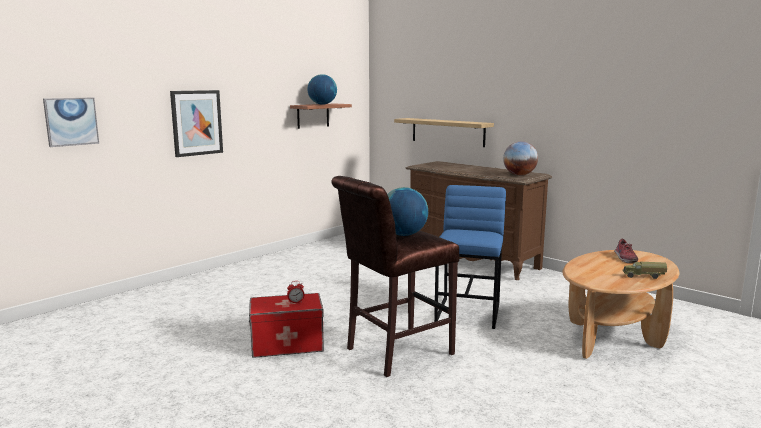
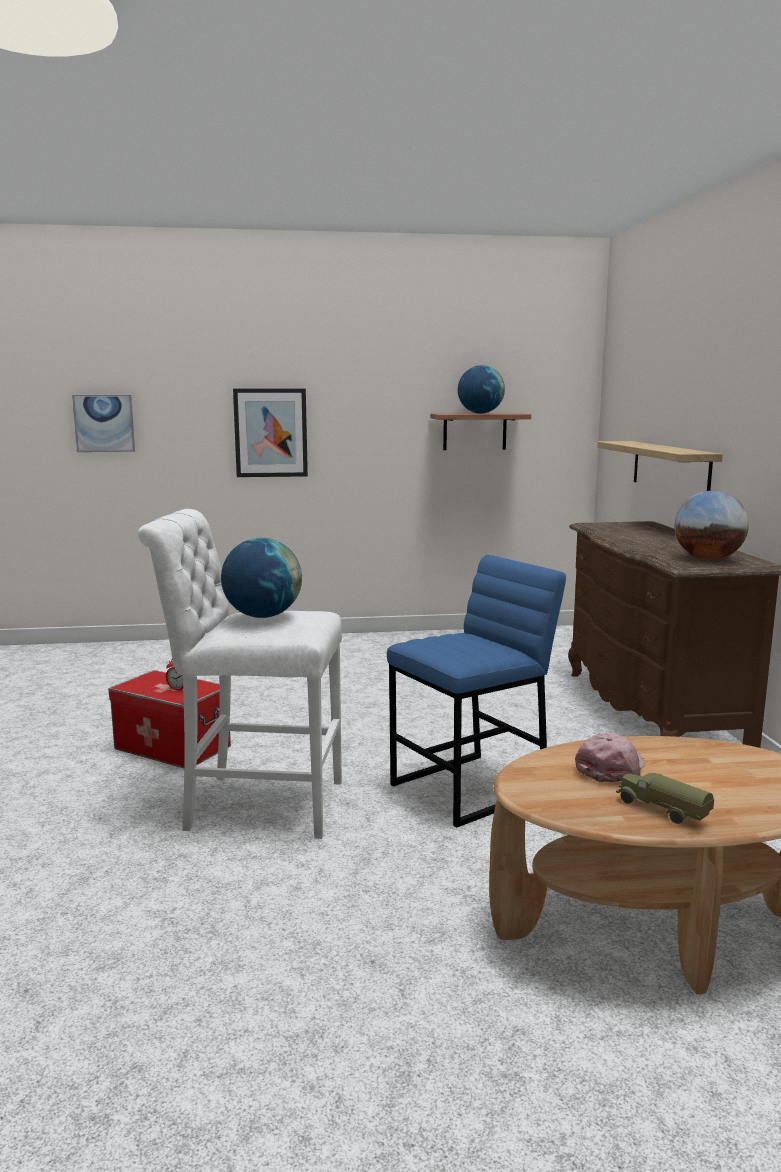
camera: 40 degrees right, 0 degrees up
brown stool [331,176,459,377] -> white stool [138,509,342,839]
shoe [614,238,638,263] -> none
none -> pink cap [575,733,645,783]

